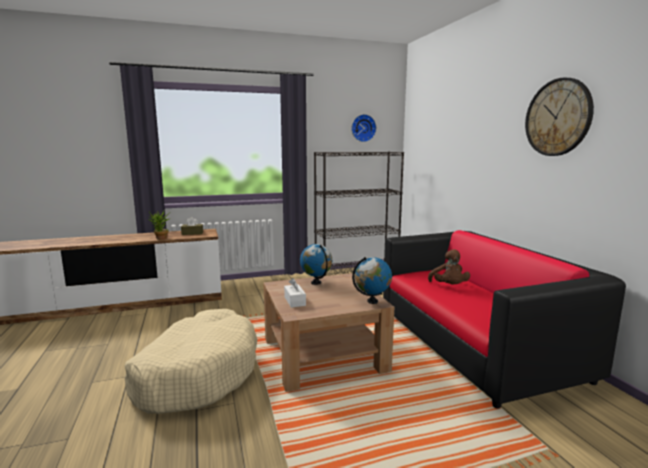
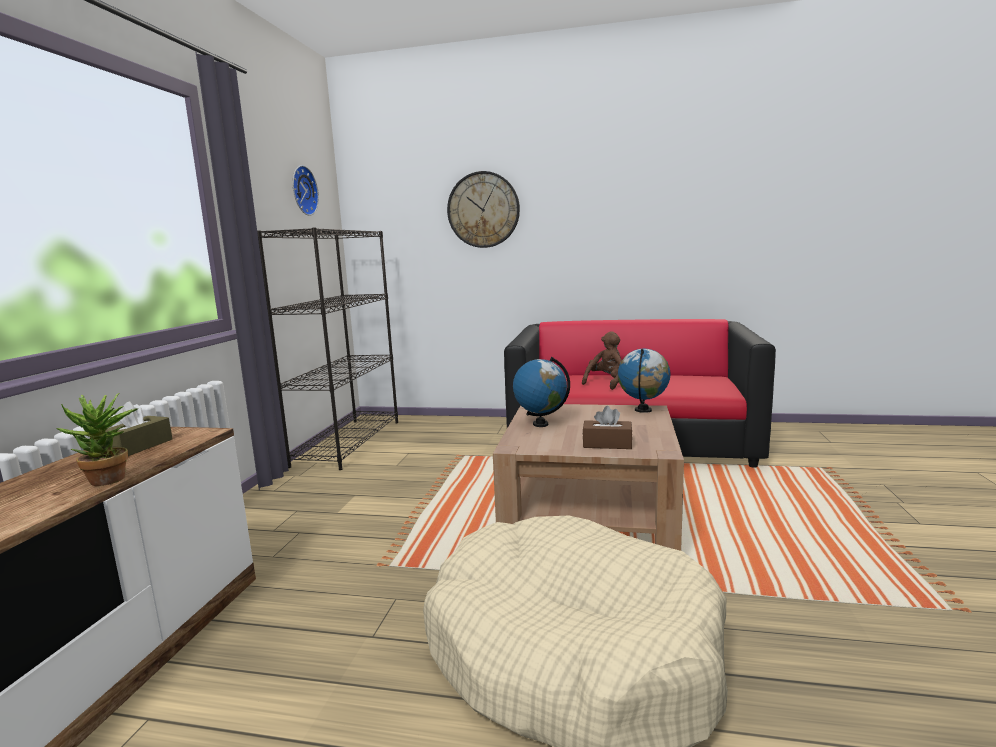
camera: 60 degrees left, 0 degrees up
white tissue box [284,278,306,308] -> brown tissue box [582,406,632,449]
brown plush toy [428,249,470,284] -> brown plush toy turned 75 degrees counterclockwise [582,331,622,390]
wall clock [525,78,594,156] -> wall clock moved to [447,171,520,248]

